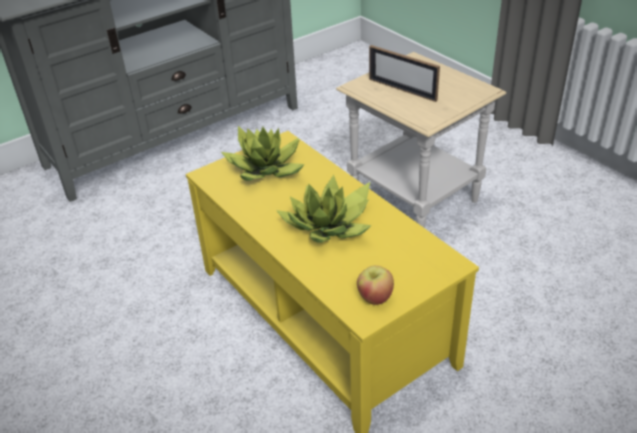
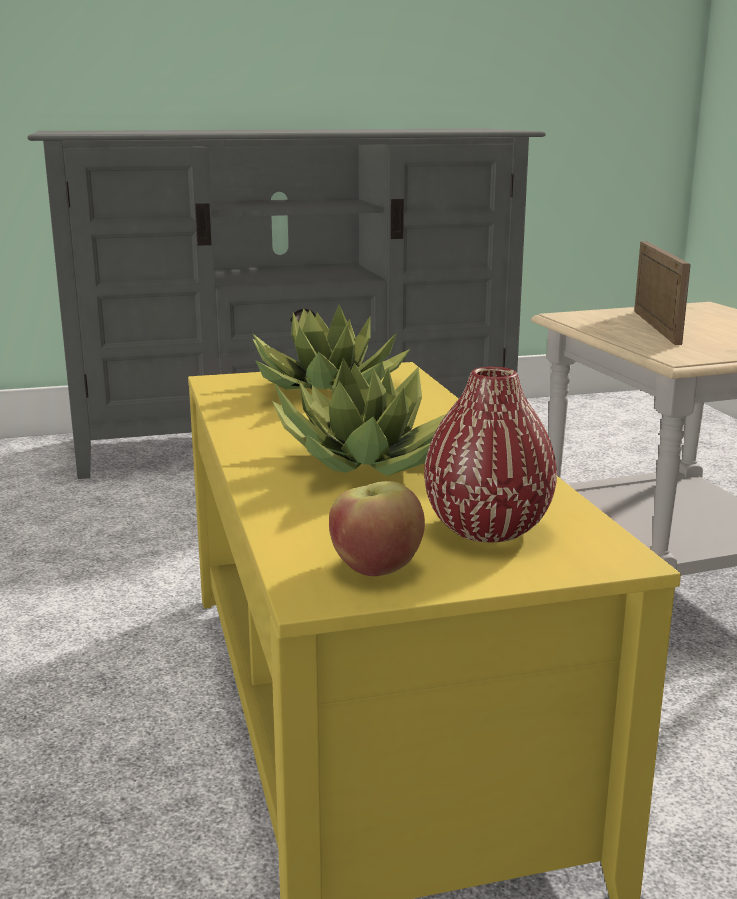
camera: 20 degrees right, 20 degrees down
picture frame [369,45,440,102] -> picture frame turned 150 degrees counterclockwise [634,241,691,345]
none -> red vase [424,367,557,543]

